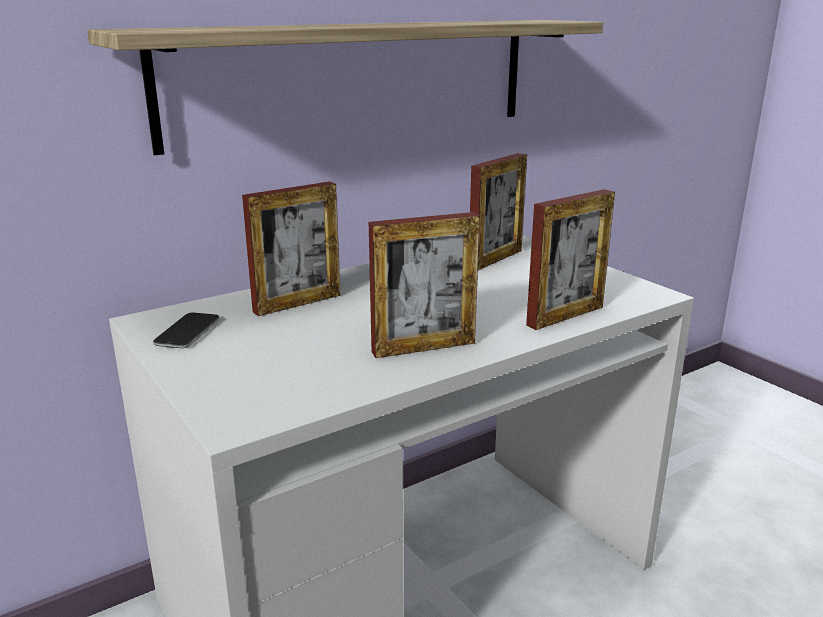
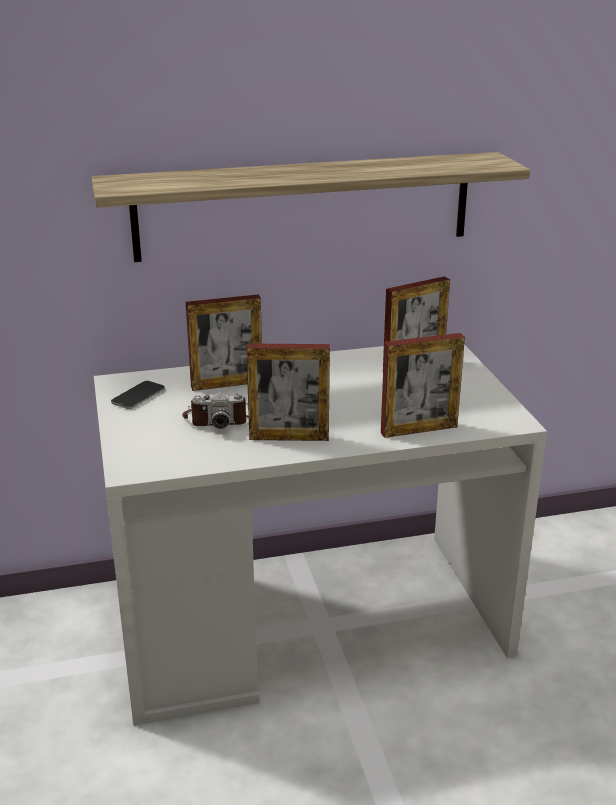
camera: 20 degrees right, 5 degrees up
none -> camera [182,392,249,429]

